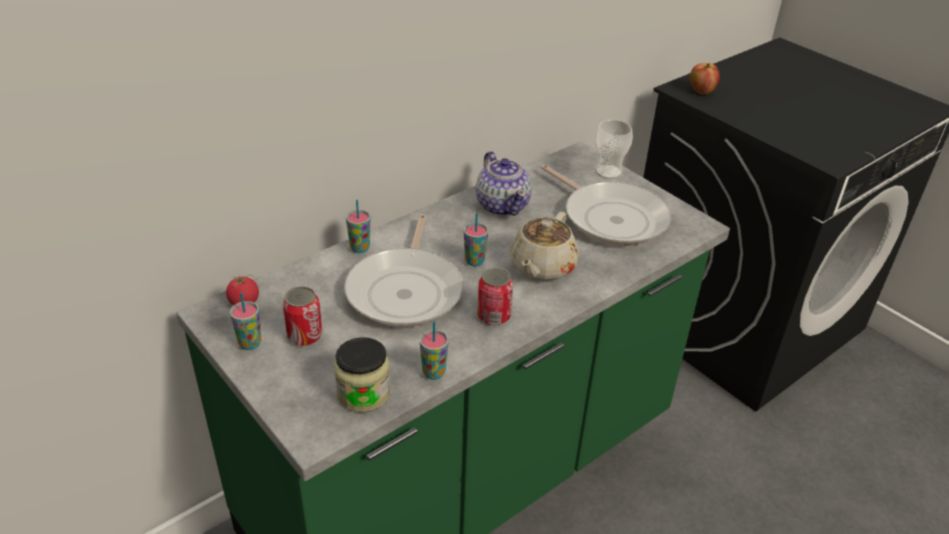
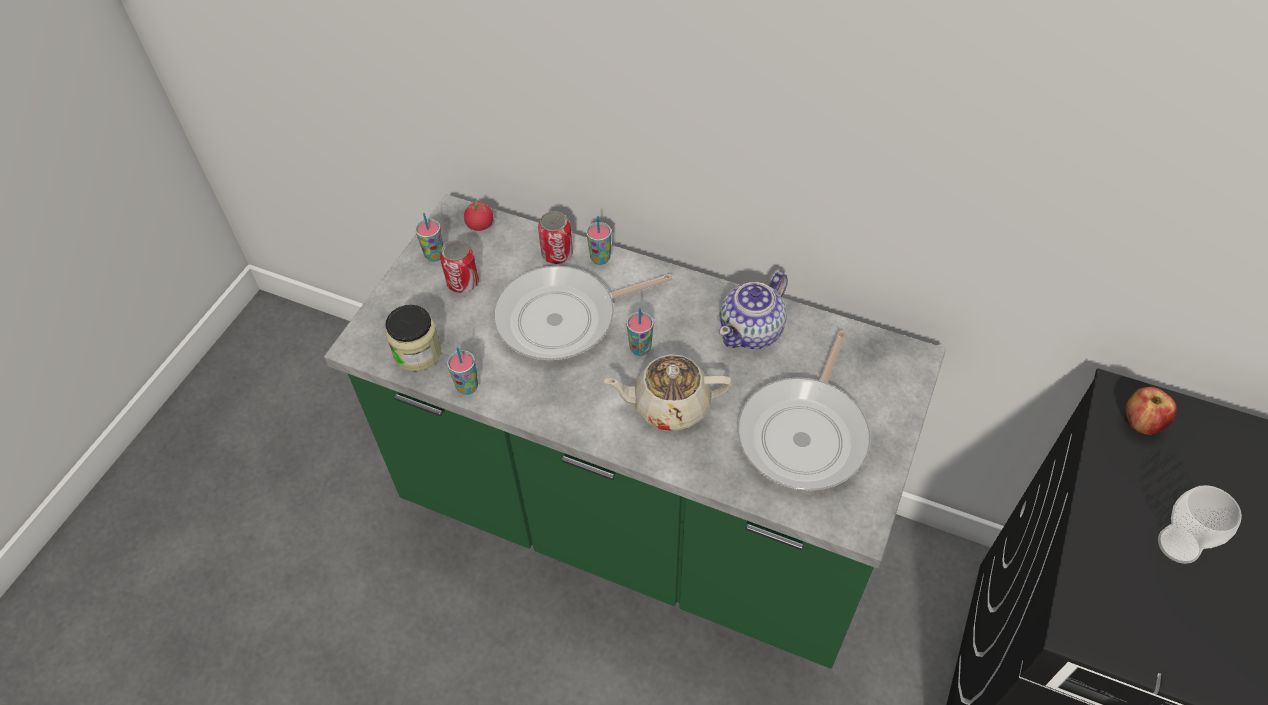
camera: 65 degrees right, 15 degrees up
can [477,268,513,325] -> can moved to [538,211,573,264]
cup [595,120,633,179] -> cup moved to [1158,485,1242,564]

